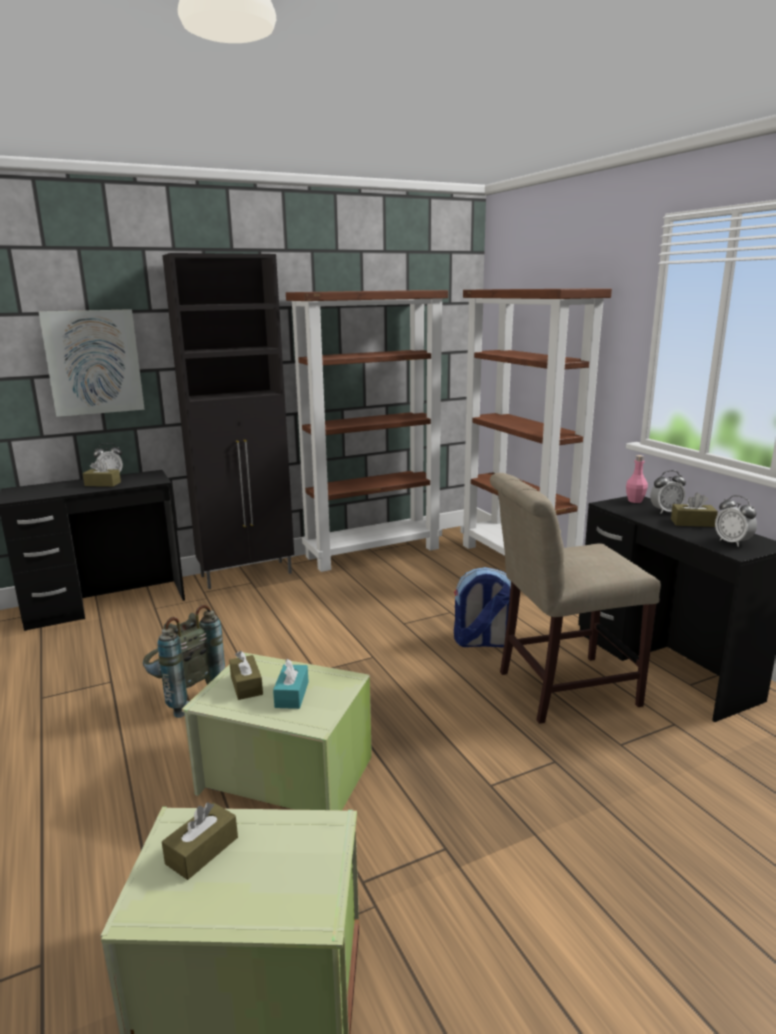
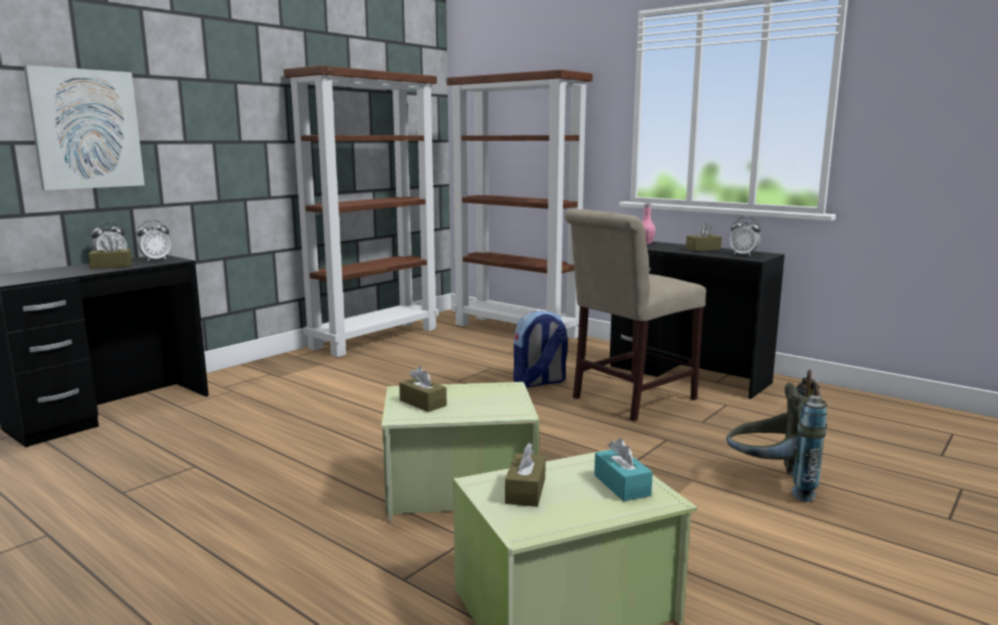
camera: 25 degrees left, 5 degrees down
grey backpack [143,605,225,718] -> grey backpack moved to [726,370,827,502]
black cabinet [162,253,294,589] -> none
turquoise tissue box [273,659,309,709] -> turquoise tissue box moved to [594,438,653,501]
alarm clock [650,470,686,514] -> alarm clock moved to [137,220,171,261]

